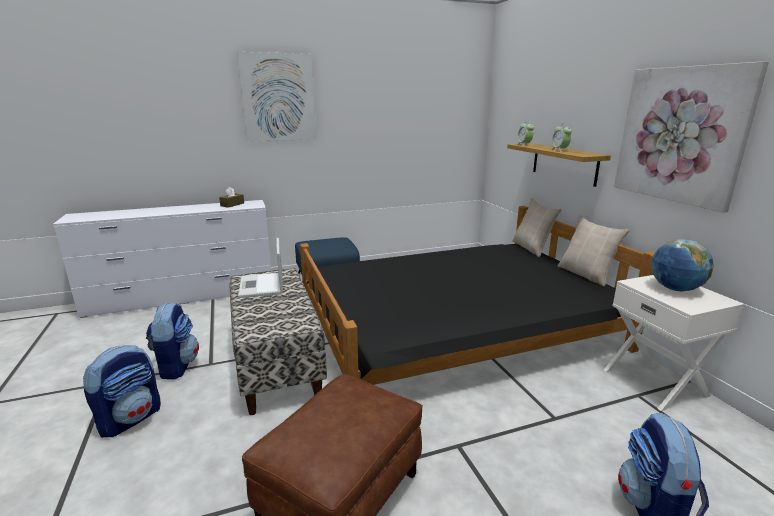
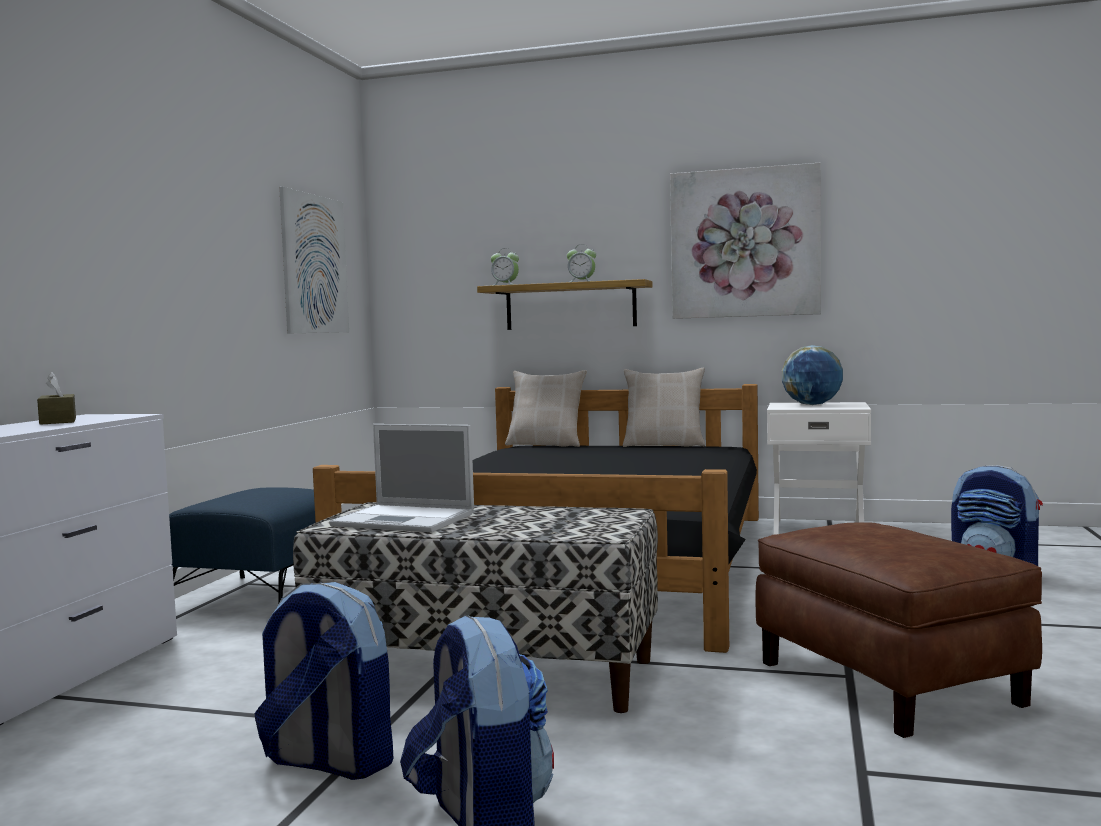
camera: 55 degrees left, 15 degrees down
picture [237,52,316,142] -> picture moved to [279,187,349,334]

